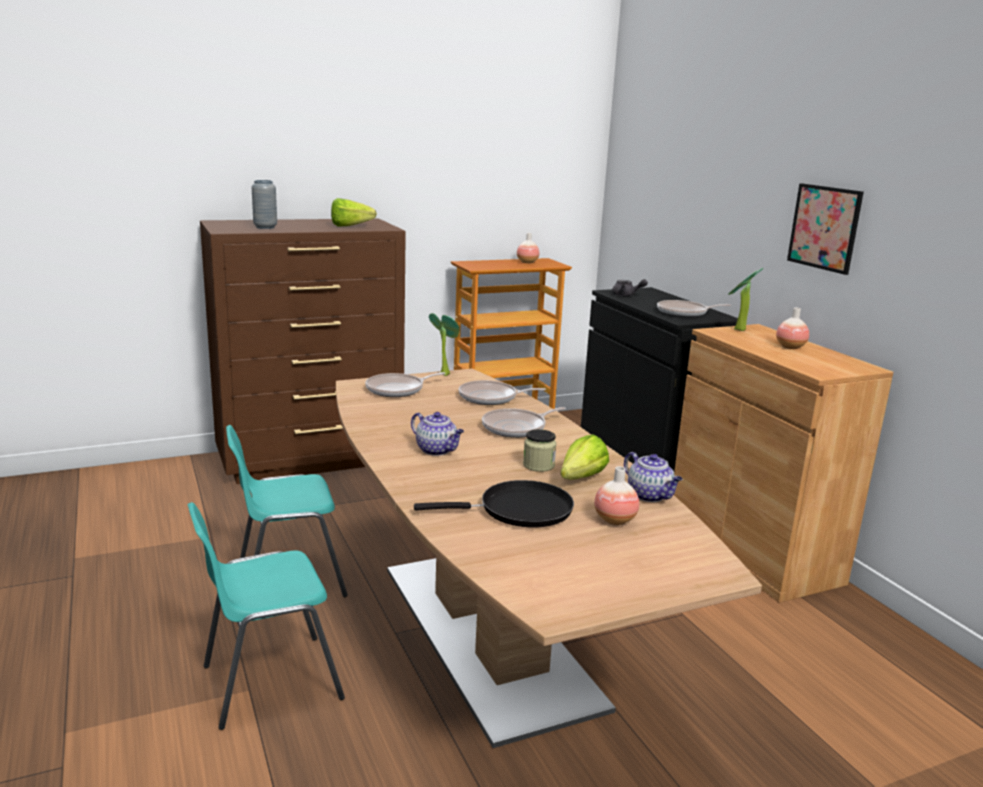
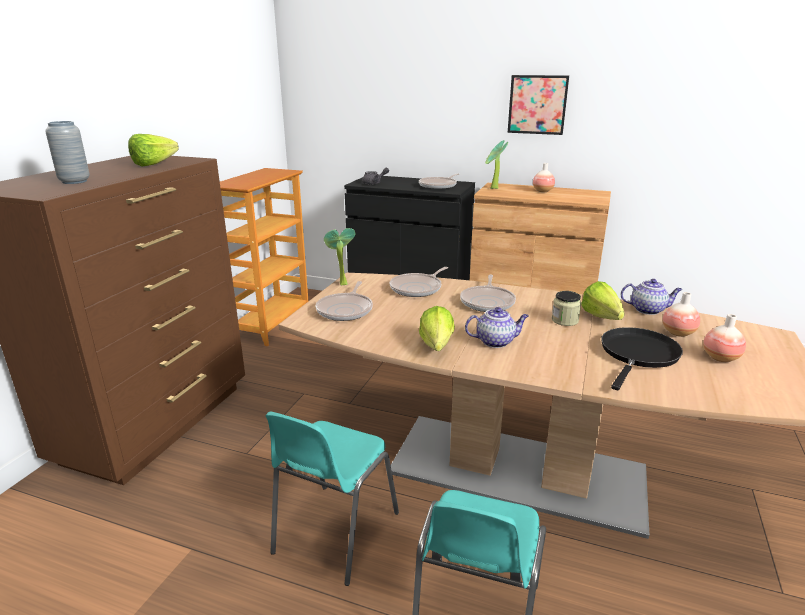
camera: 45 degrees left, 5 degrees up
vase [517,233,539,263] -> vase moved to [703,314,746,362]
none -> lettuce [419,306,455,351]

